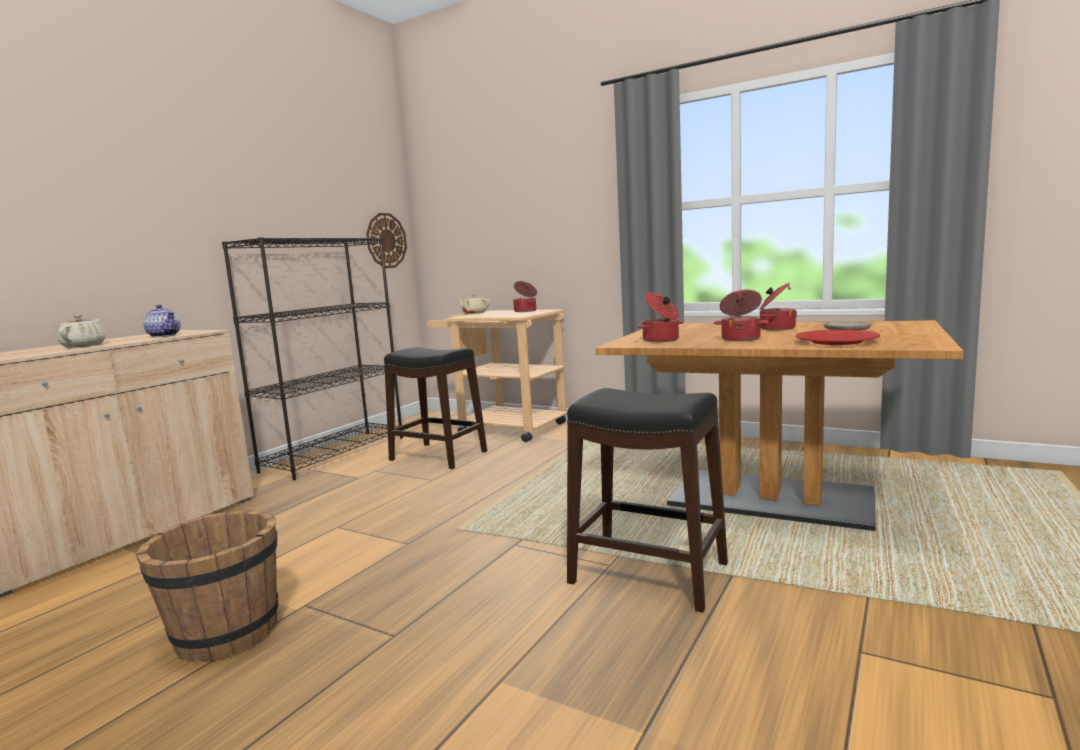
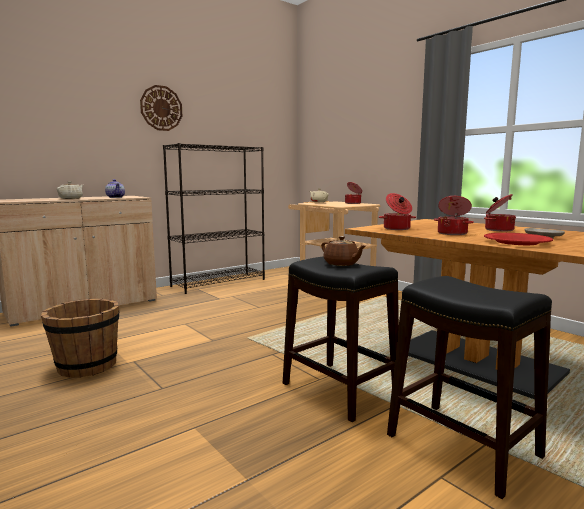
camera: 20 degrees right, 0 degrees up
wall clock [366,213,407,268] -> wall clock moved to [140,85,182,131]
black stool [384,347,487,469] -> black stool moved to [387,276,552,499]
none -> brown teapot [321,236,365,266]

